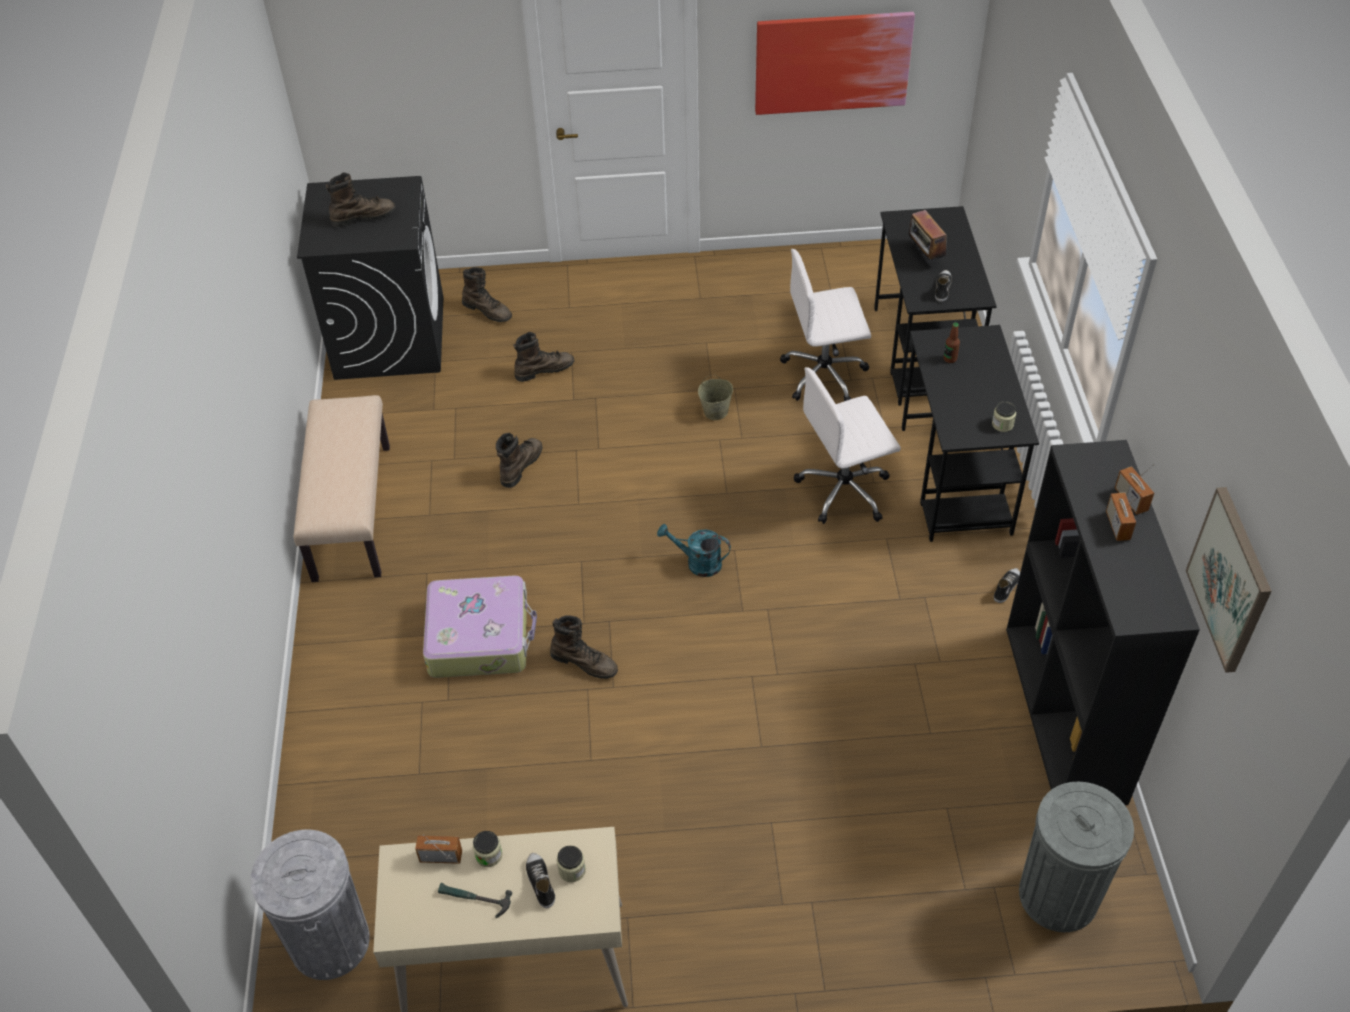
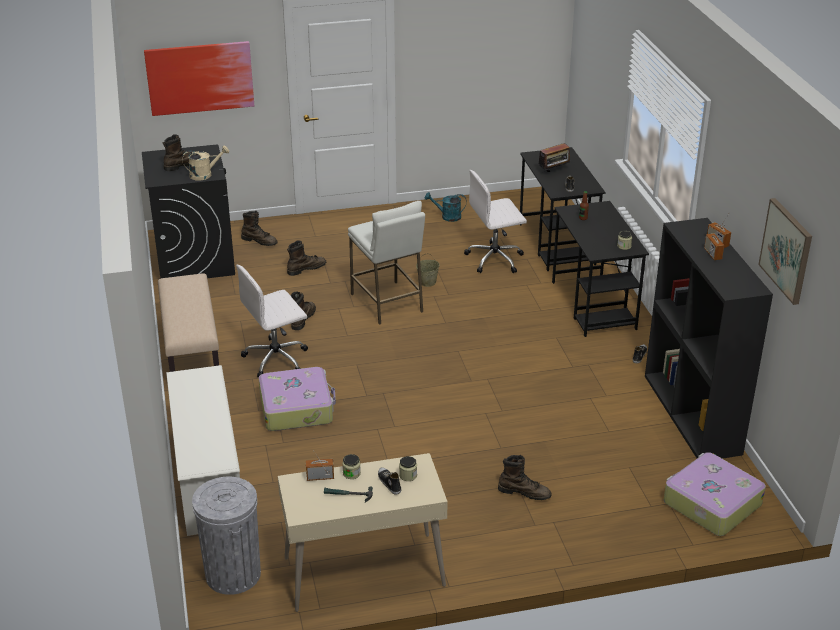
camera: 10 degrees left, 15 degrees down
brown boot [550,615,618,679] -> brown boot moved to [498,455,551,500]
turquoise watering can [657,524,731,577] -> turquoise watering can moved to [425,192,467,222]
picture [755,12,915,115] -> picture moved to [144,41,254,116]
white office chair [794,367,901,524] -> white office chair moved to [236,265,308,378]
radio [909,210,947,262] -> radio turned 90 degrees counterclockwise [539,143,571,173]
grey trash can [1019,782,1134,932] -> suitcase [664,452,766,536]
none -> white shoe rack [166,365,240,536]
none -> beige watering can [182,145,229,181]
none -> white stool [348,201,425,325]

